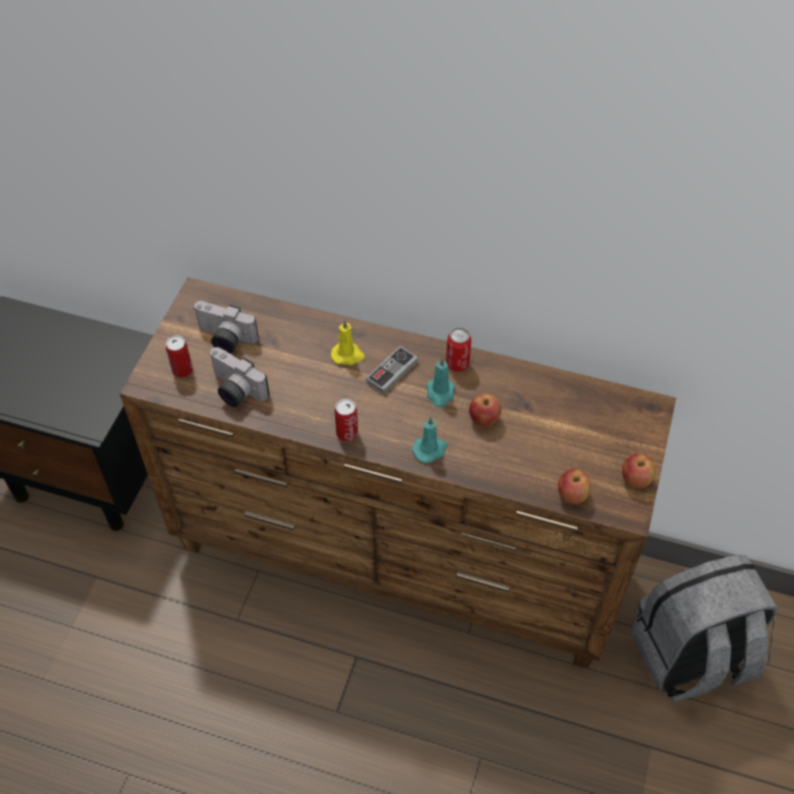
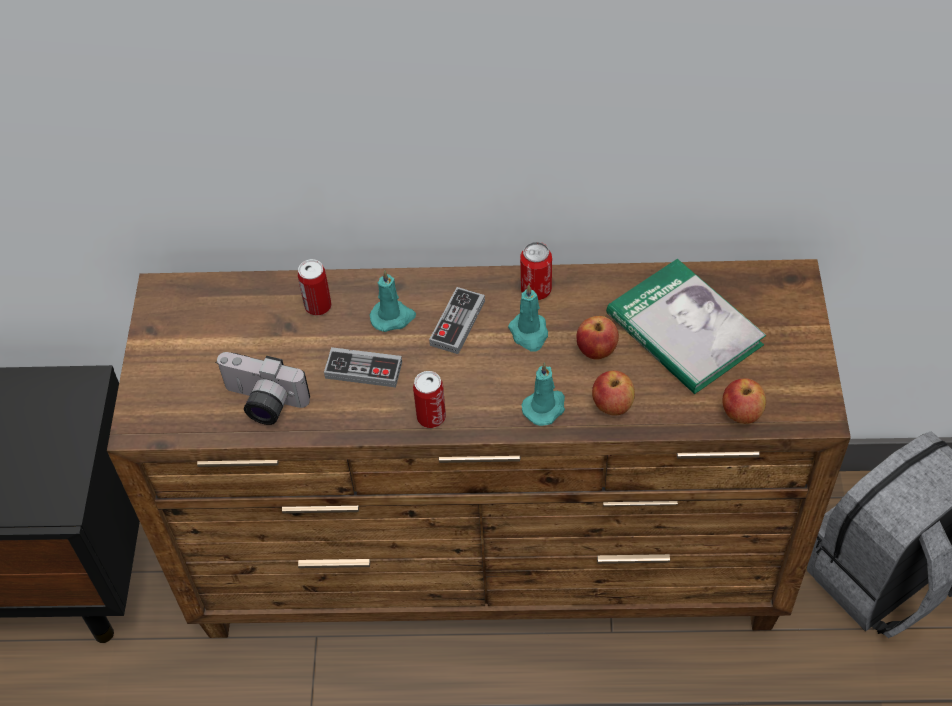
camera: 15 degrees left, 0 degrees up
can [166,335,193,378] -> can moved to [298,259,332,315]
camera [193,301,258,353] -> none
yellow candle [331,319,365,365] -> turquoise candle [370,270,416,332]
apple [622,454,655,489] -> apple moved to [592,371,635,416]
none -> game controller [324,347,402,387]
none -> book [606,259,766,394]

